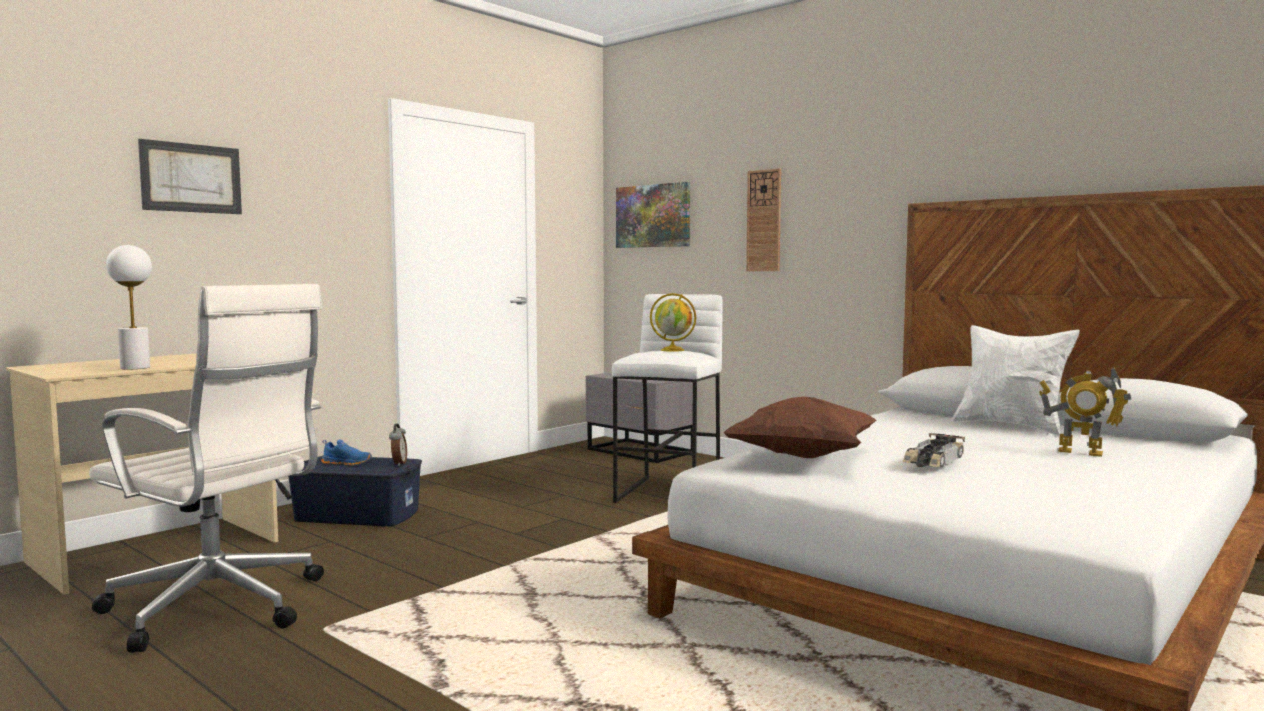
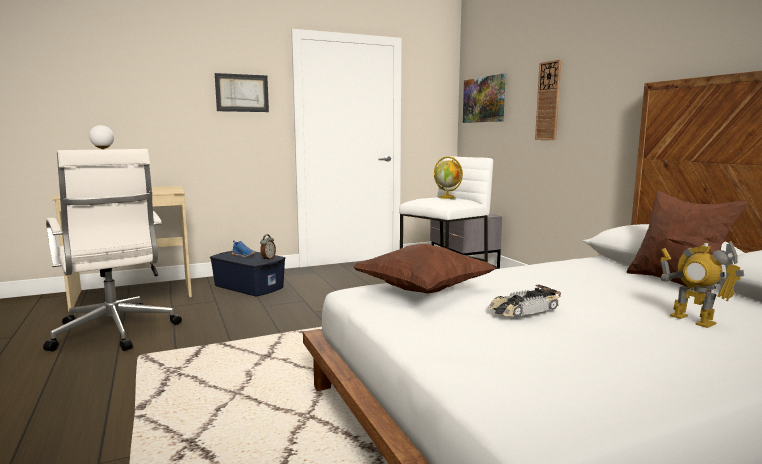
camera: 25 degrees right, 5 degrees up
picture [138,139,242,214] -> picture moved to [215,73,269,112]
white pillow [953,325,1080,436] -> brown pillow [626,191,748,294]

